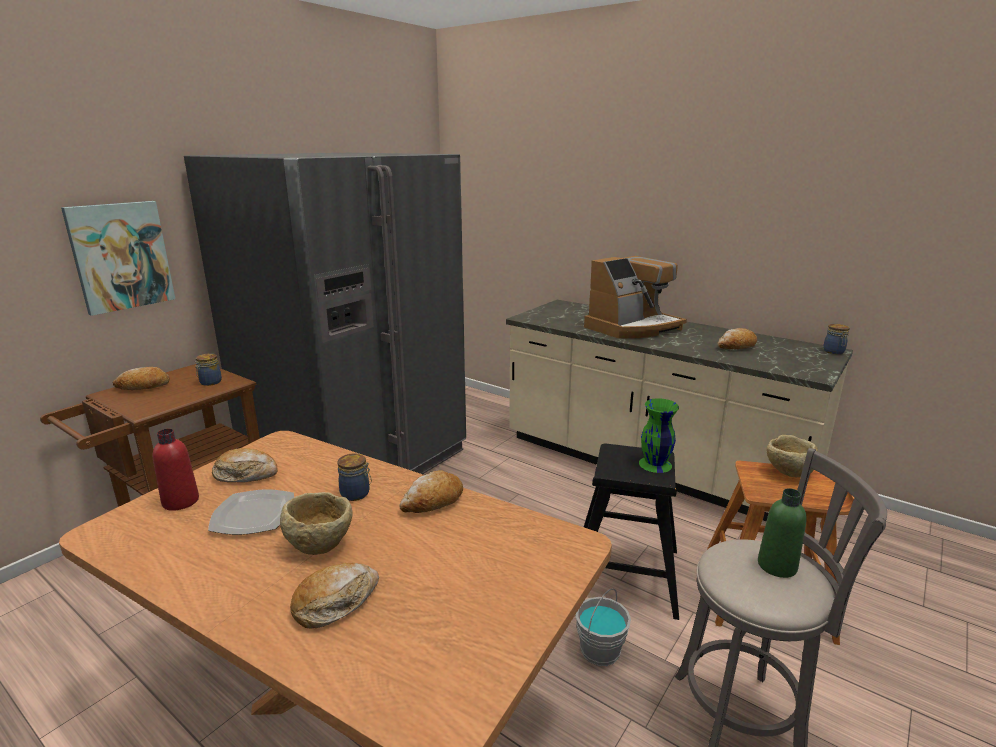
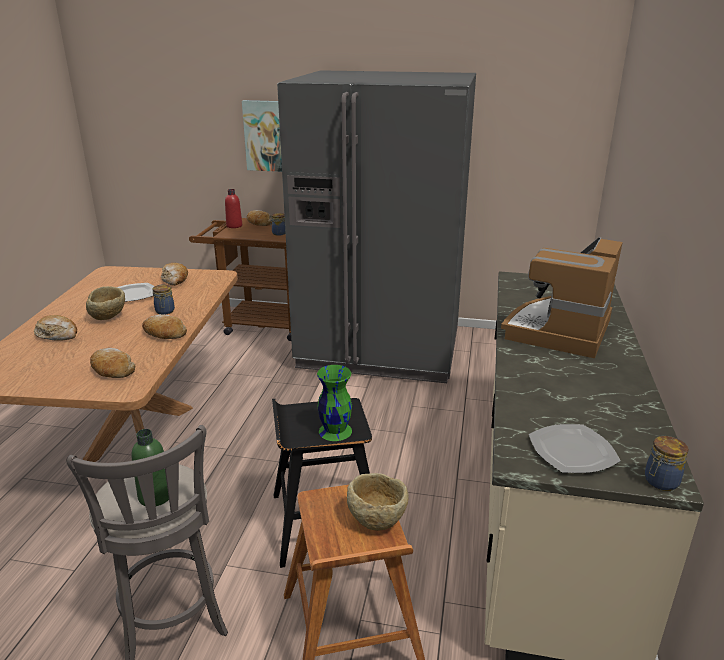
camera: 65 degrees right, 5 degrees up
red bottle [153,429,199,511] -> red bottle moved to [225,189,242,228]
grey bucket [576,588,631,666] -> none
coffee machine [584,256,687,339] -> coffee machine turned 90 degrees clockwise [501,237,623,358]
bread [717,328,757,349] -> bread moved to [90,348,135,378]
none -> plate [529,424,620,473]

